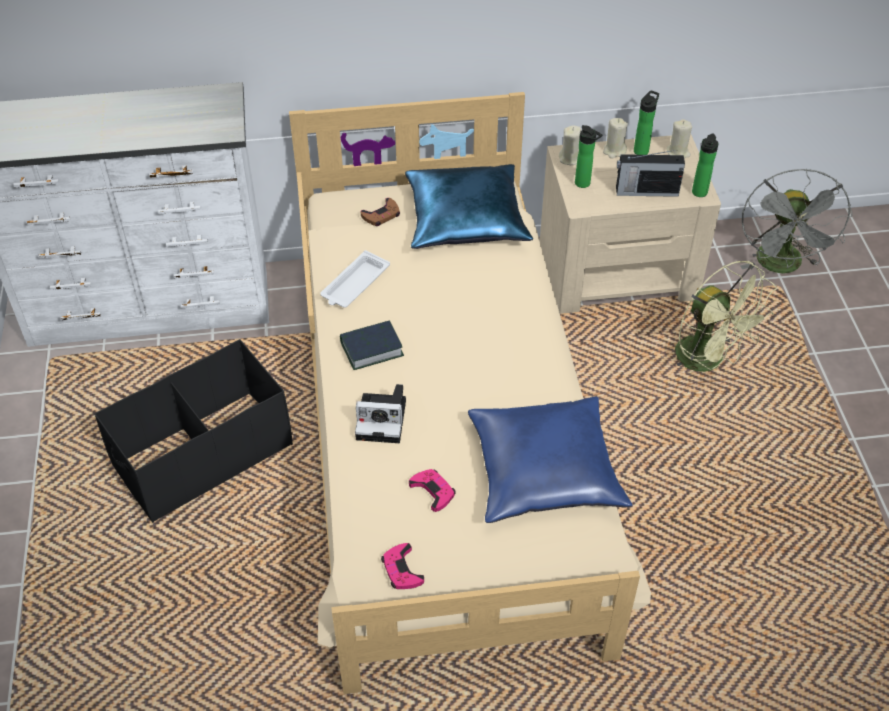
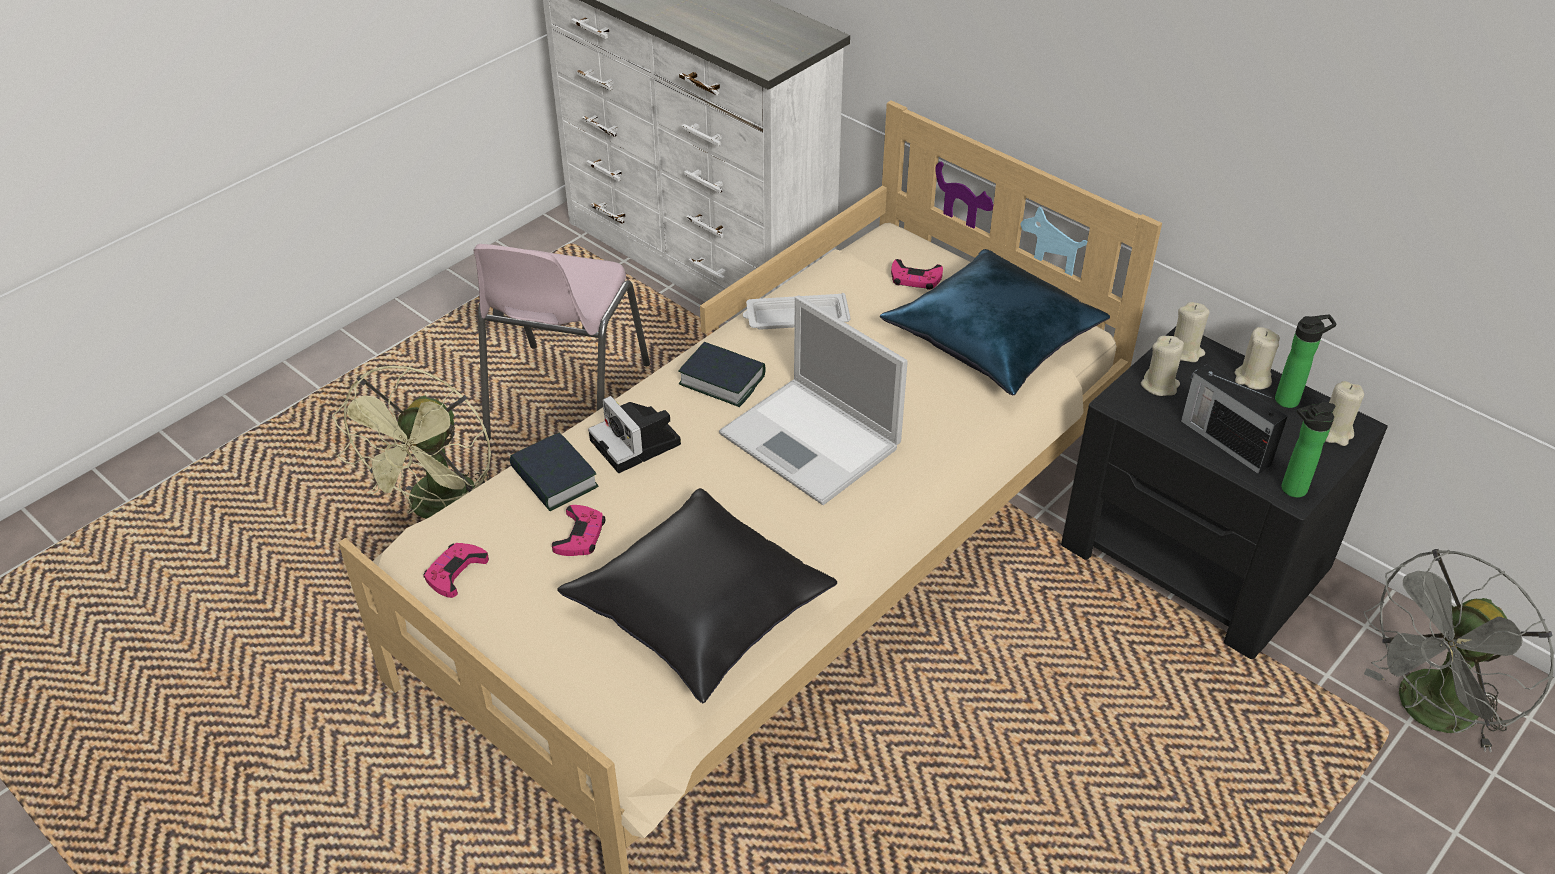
camera: 50 degrees right, 5 degrees down
black storage box [94,339,293,523] -> pink chair [473,244,650,441]
brown game controller [361,198,400,226] -> pink game controller [891,259,943,290]
blue pillow [468,396,633,523] -> black pillow [557,488,837,703]
beige nightstand [540,134,721,314] -> black nightstand [1061,327,1388,659]
bottle [575,125,602,188] -> beige candle [1141,336,1184,396]
green fan [675,261,777,372] -> green fan moved to [332,366,491,519]
none -> book [510,433,598,511]
none -> laptop [719,295,908,505]

